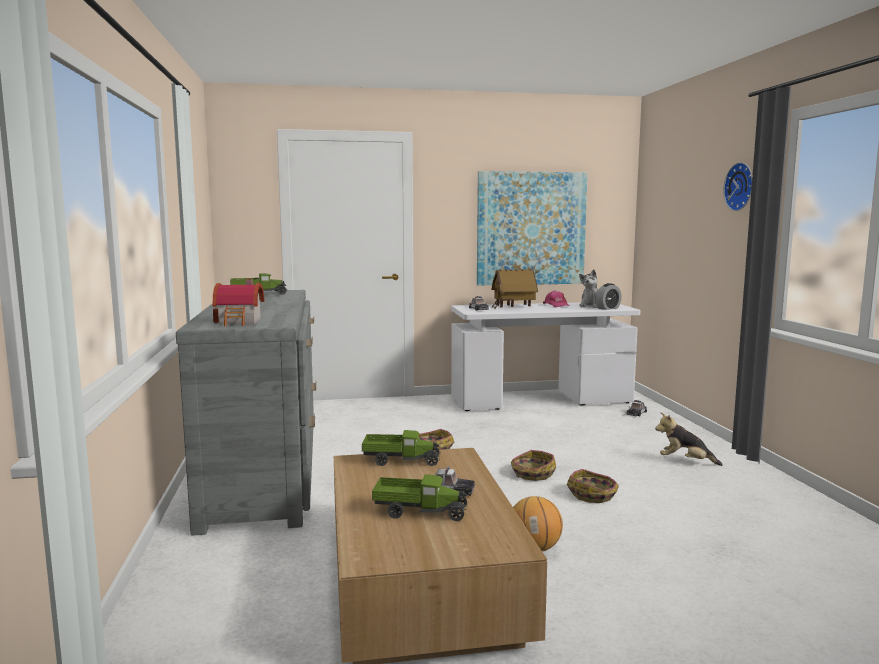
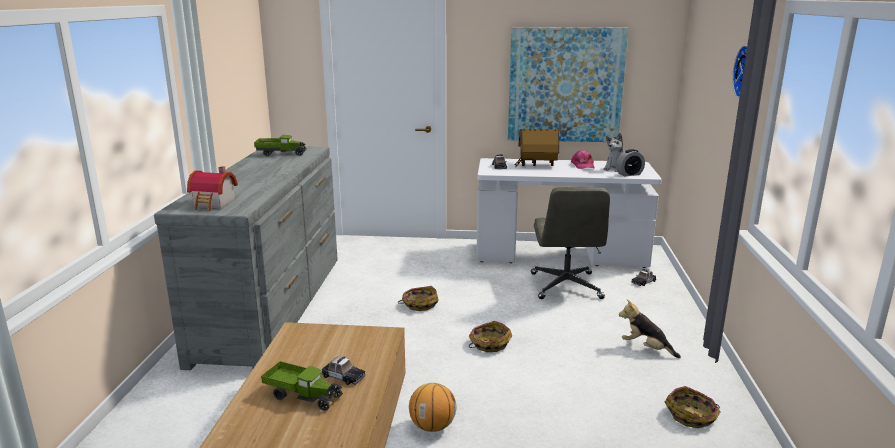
camera: 15 degrees right, 10 degrees up
toy truck [362,430,440,466] -> none
basket [567,469,619,503] -> basket moved to [665,386,720,428]
none -> grey office chair [531,187,610,299]

